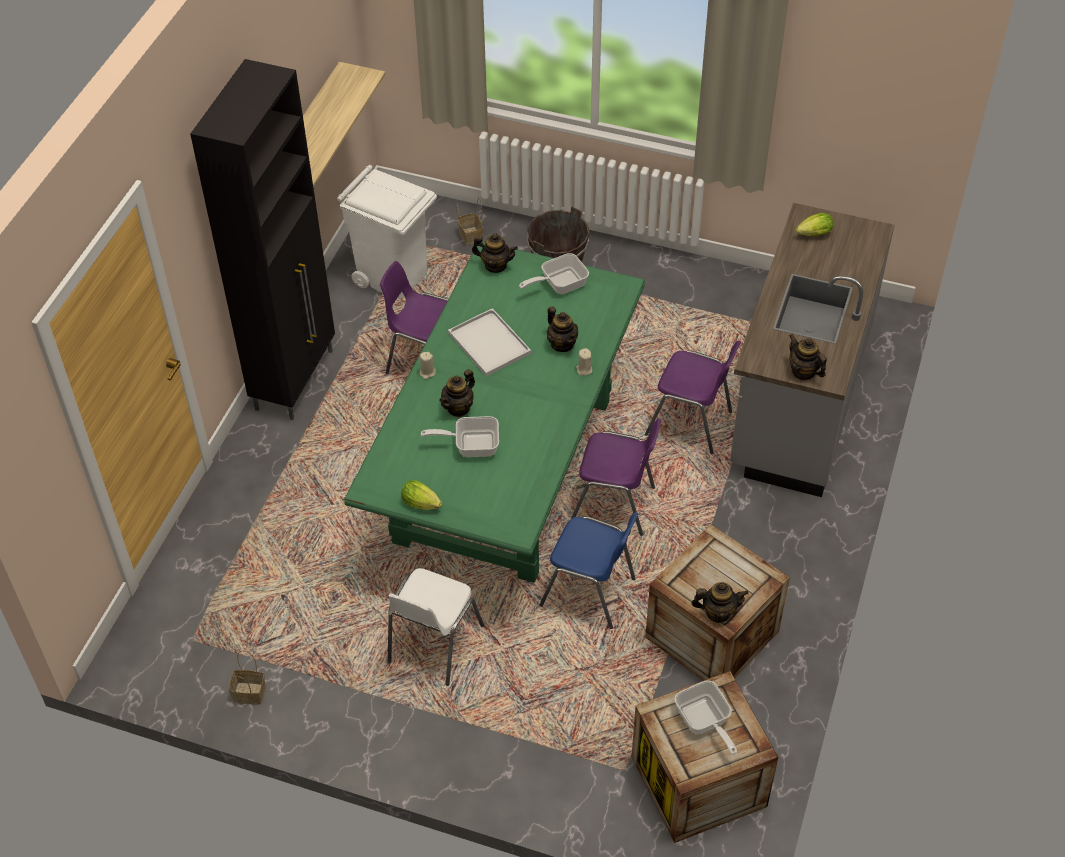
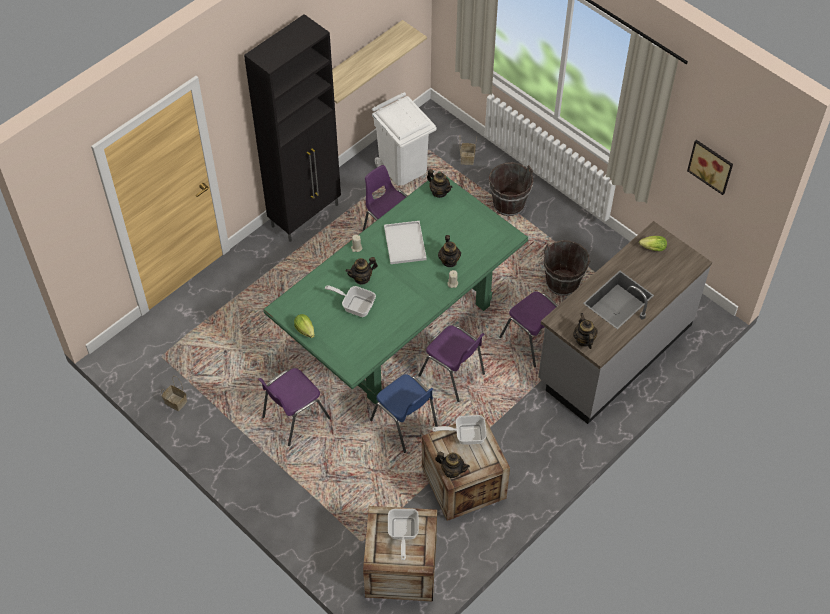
camera: 25 degrees right, 5 degrees up
white chair [388,568,484,686] -> purple chair [258,368,330,446]
frying pan [519,253,589,294] -> frying pan moved to [432,415,487,445]
none -> brown bucket [543,240,591,296]
none -> picture [687,140,733,195]

